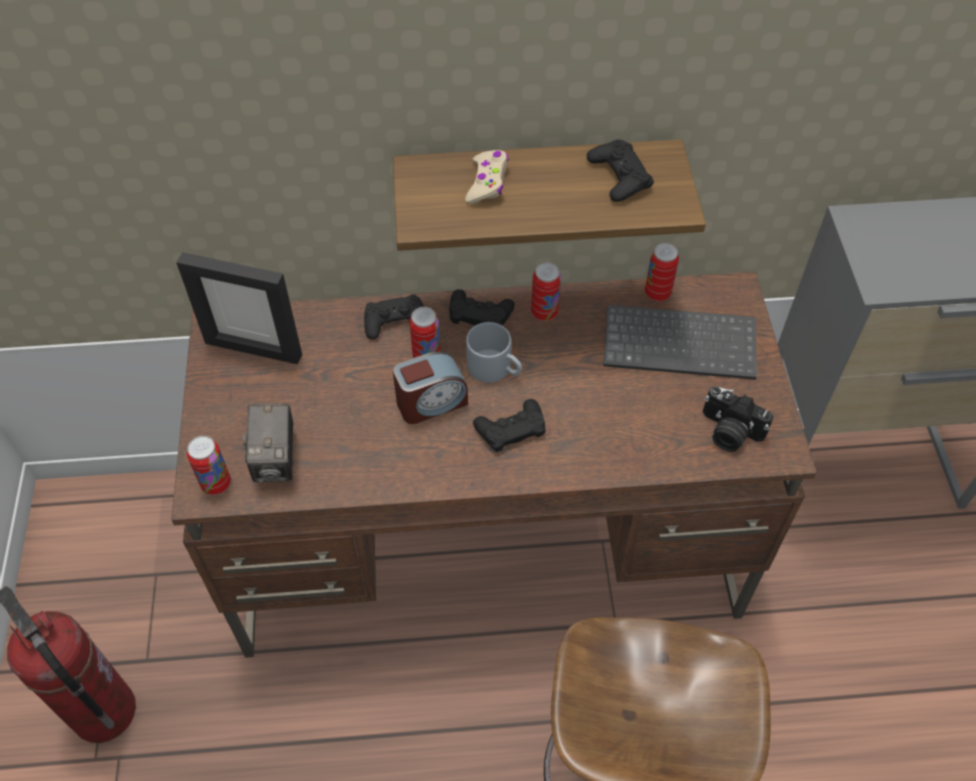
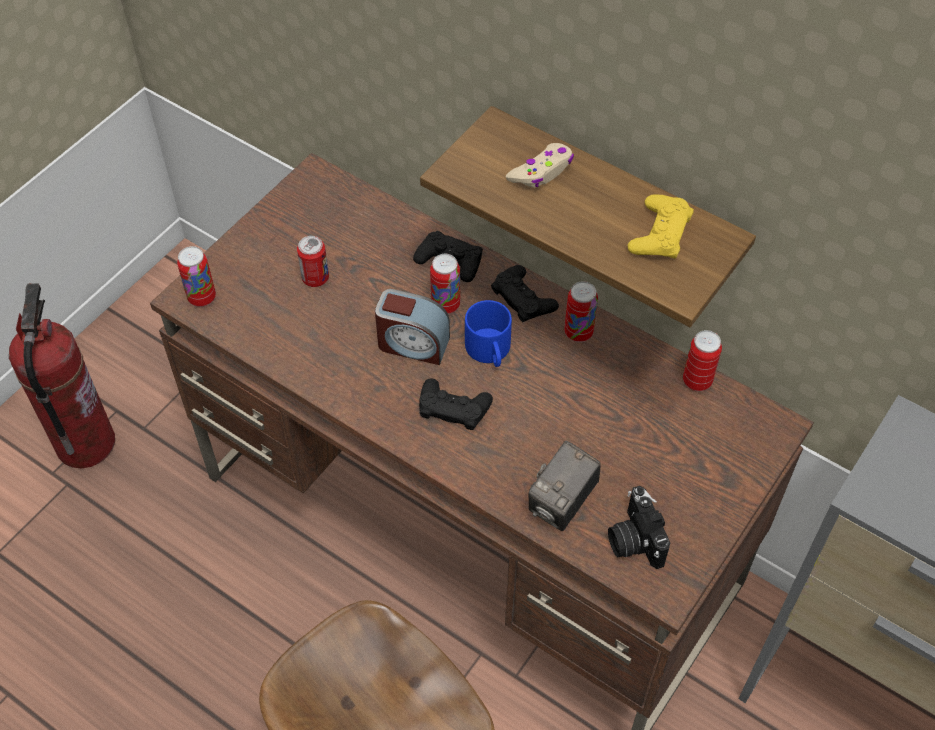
camera: 40 degrees right, 0 degrees up
picture frame [176,252,302,364] -> none
camera [243,403,294,483] -> camera moved to [528,441,601,531]
grey mug [466,322,522,383] -> blue mug [465,300,512,367]
black game controller [587,139,654,202] -> yellow game controller [628,194,694,259]
keyboard [604,305,757,380] -> none
none -> can [297,236,329,287]

